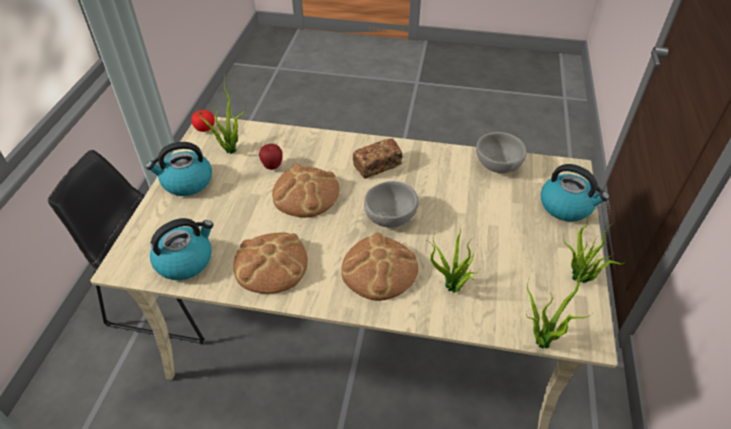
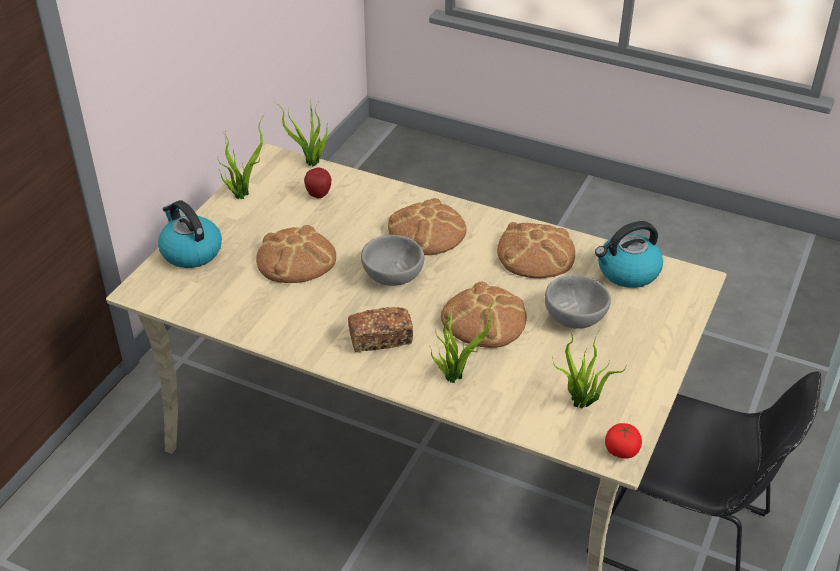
camera: 165 degrees left, 5 degrees down
kettle [146,142,212,196] -> none
apple [259,144,283,170] -> apple moved to [304,168,331,198]
potted plant [428,226,480,293] -> potted plant moved to [430,297,500,383]
grey bowl [476,132,527,173] -> grey bowl moved to [545,275,611,329]
none -> bread [256,225,336,283]

